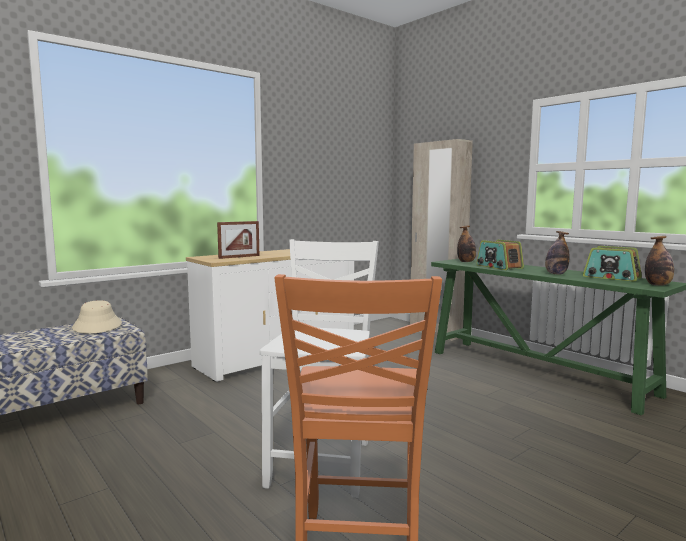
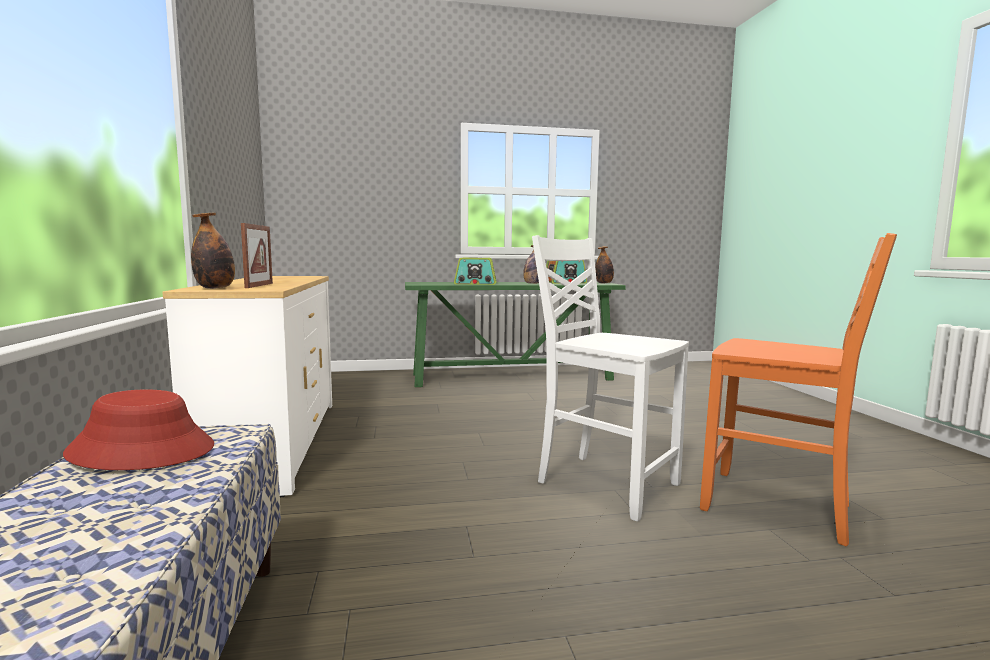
camera: 60 degrees left, 0 degrees up
beige hat [72,300,122,334] -> red hat [63,389,214,470]
beige wardrobe [410,139,473,341] -> none
bottle [457,225,476,262] -> bottle moved to [191,213,235,289]

